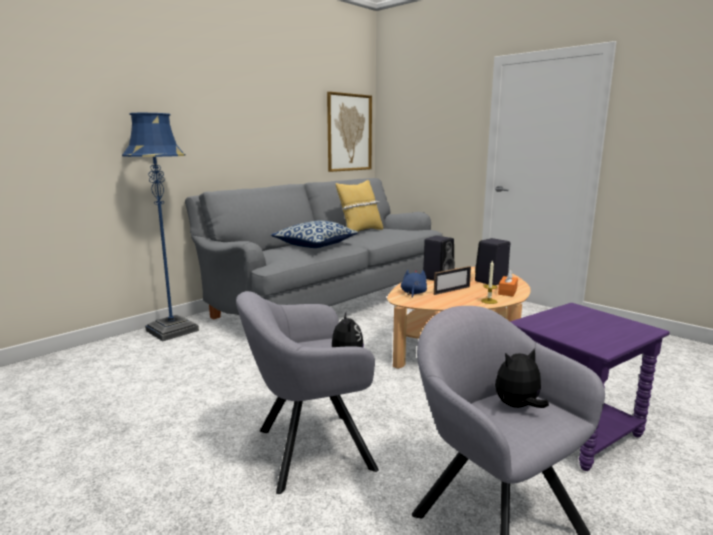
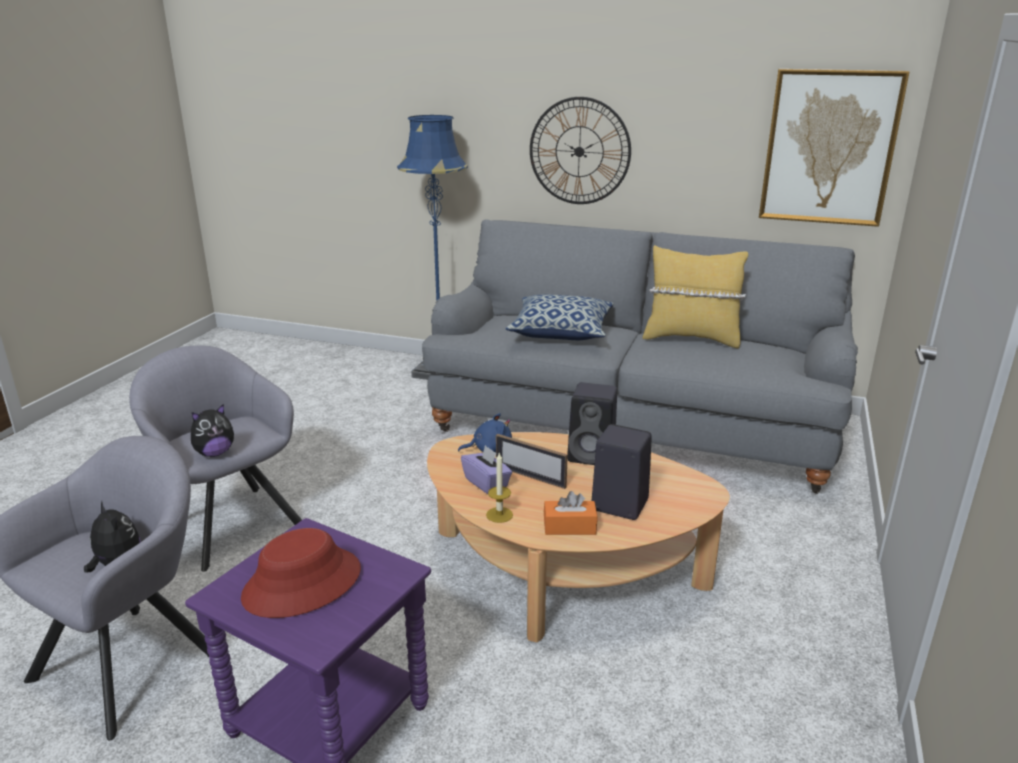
camera: 65 degrees right, 10 degrees up
none -> red hat [241,528,361,618]
none -> purple tissue box [461,445,513,494]
none -> wall clock [530,97,631,204]

